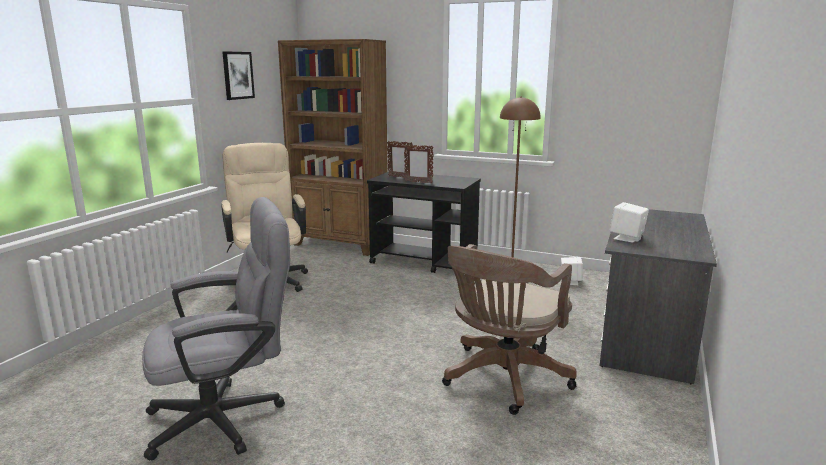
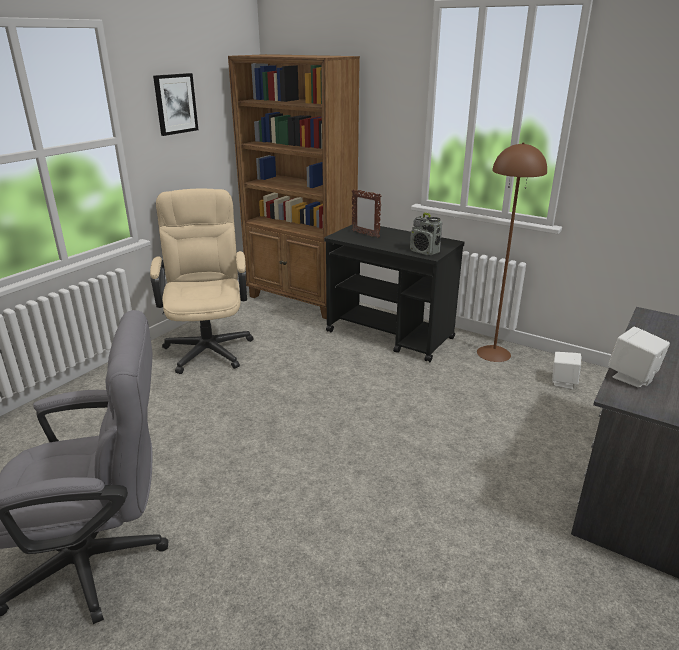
camera: 10 degrees right, 10 degrees up
picture frame [404,145,434,184] -> none
brown office chair [442,244,577,415] -> none
none -> radio [410,213,442,255]

